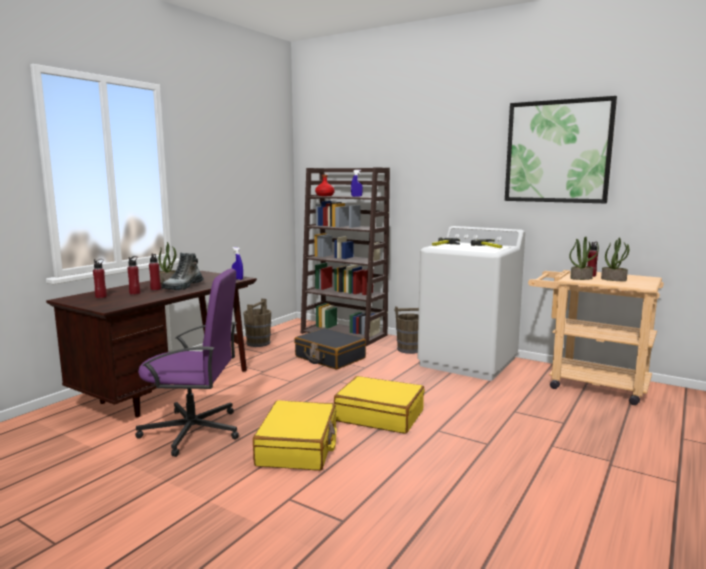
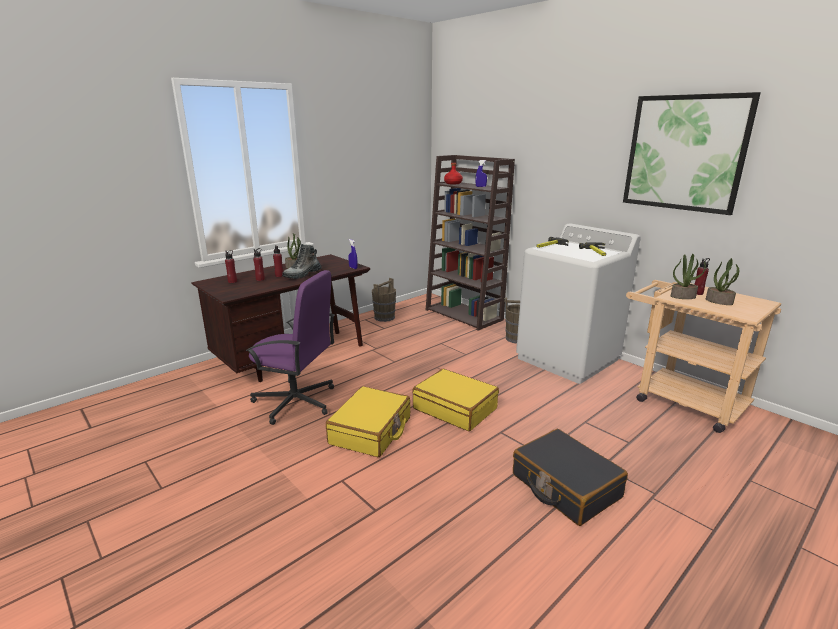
camera: 15 degrees right, 10 degrees up
black suitcase [294,328,366,370] -> black suitcase moved to [513,429,628,526]

